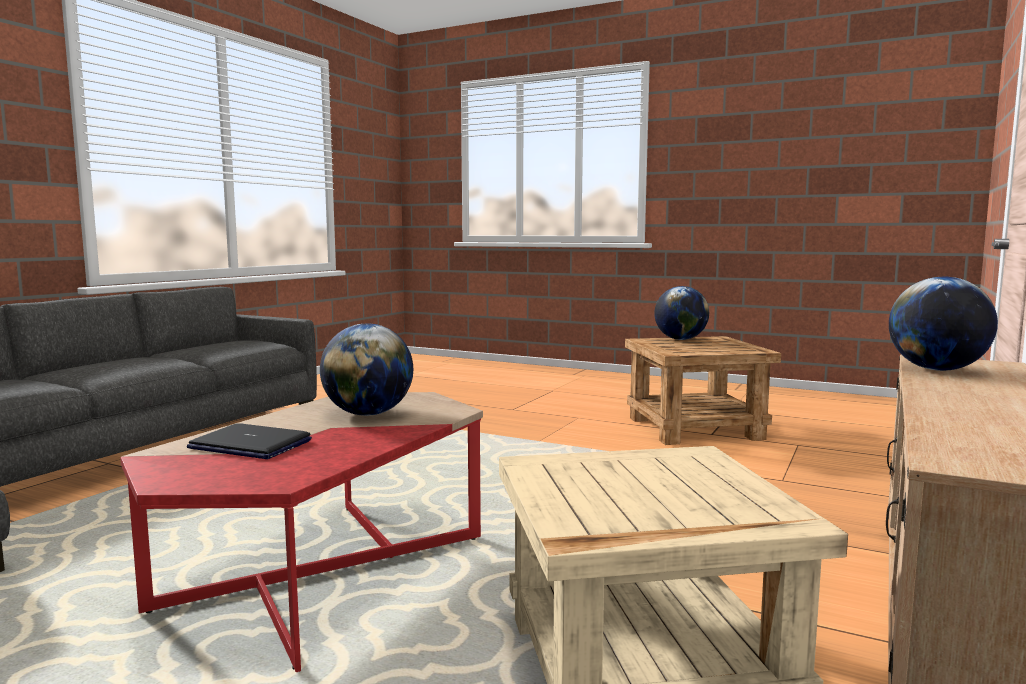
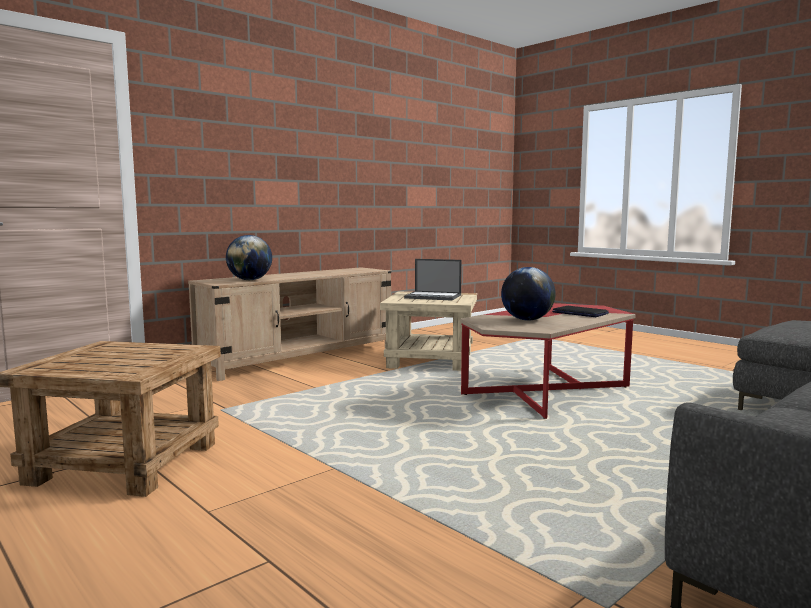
camera: 160 degrees left, 0 degrees up
globe [654,286,709,340] -> none
none -> laptop [404,259,462,301]

